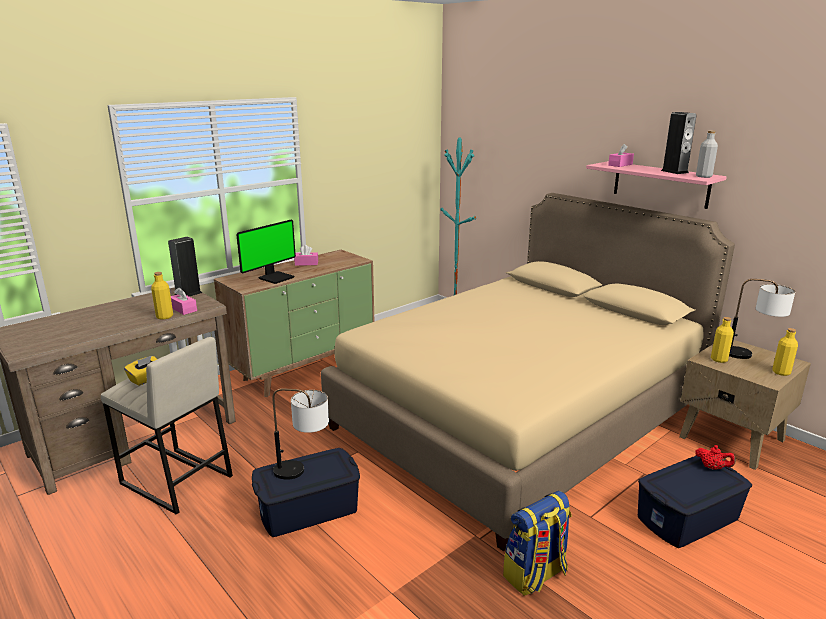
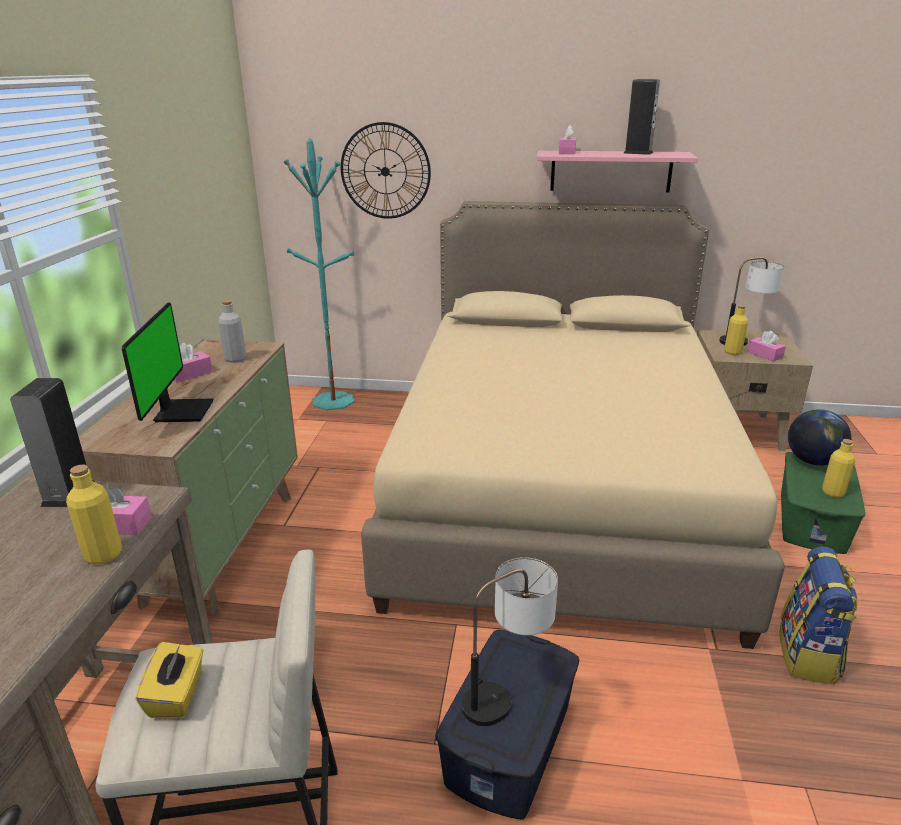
camera: 40 degrees left, 5 degrees up
blue storage box [638,456,752,548] -> green storage box [781,452,865,554]
red teapot [695,445,736,470] -> globe [788,409,851,465]
grey bottle [696,131,718,178] -> grey bottle moved to [218,300,246,363]
yellow bottle [772,328,798,376] -> yellow bottle moved to [822,439,855,498]
none -> wall clock [341,122,431,219]
none -> pink tissue box [747,331,786,362]

